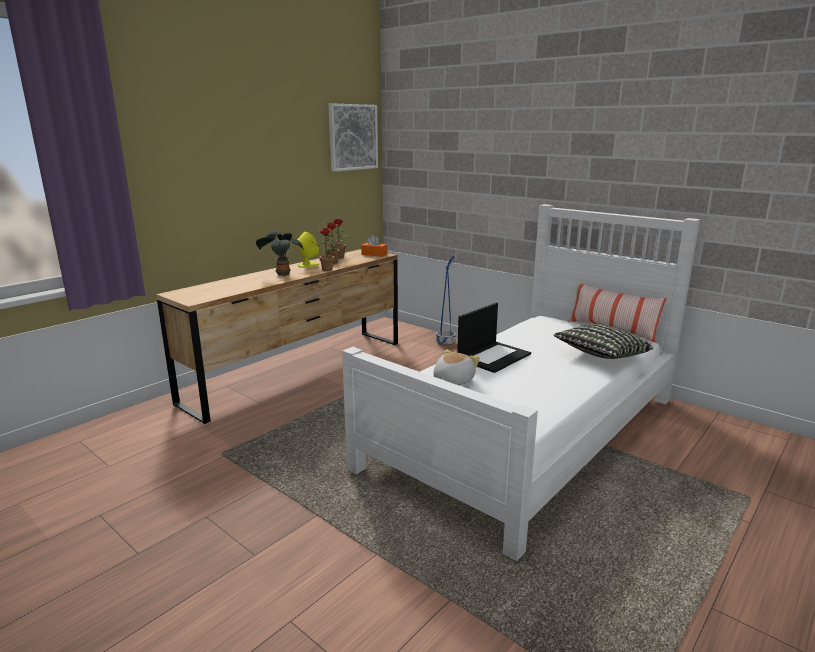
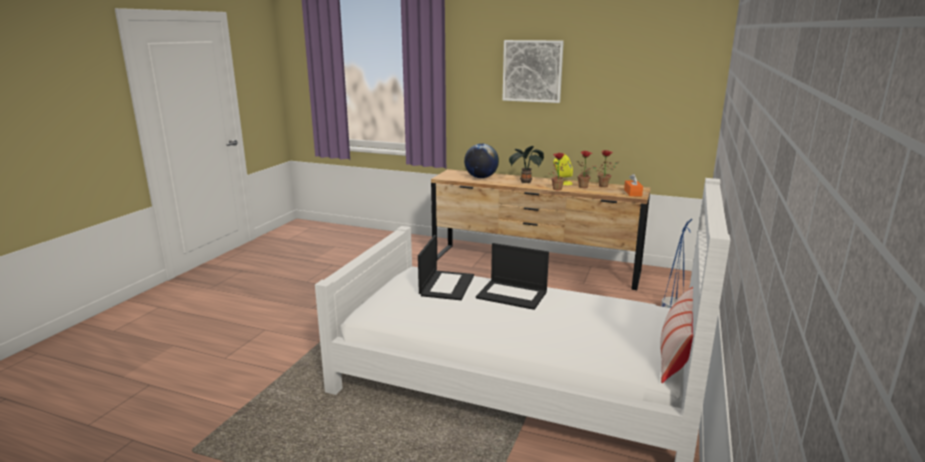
camera: 70 degrees right, 0 degrees up
picture [328,103,378,172] -> picture moved to [503,40,564,103]
plush toy [433,350,480,386] -> laptop [418,235,474,300]
pillow [553,324,653,359] -> none
none -> globe [464,143,499,178]

